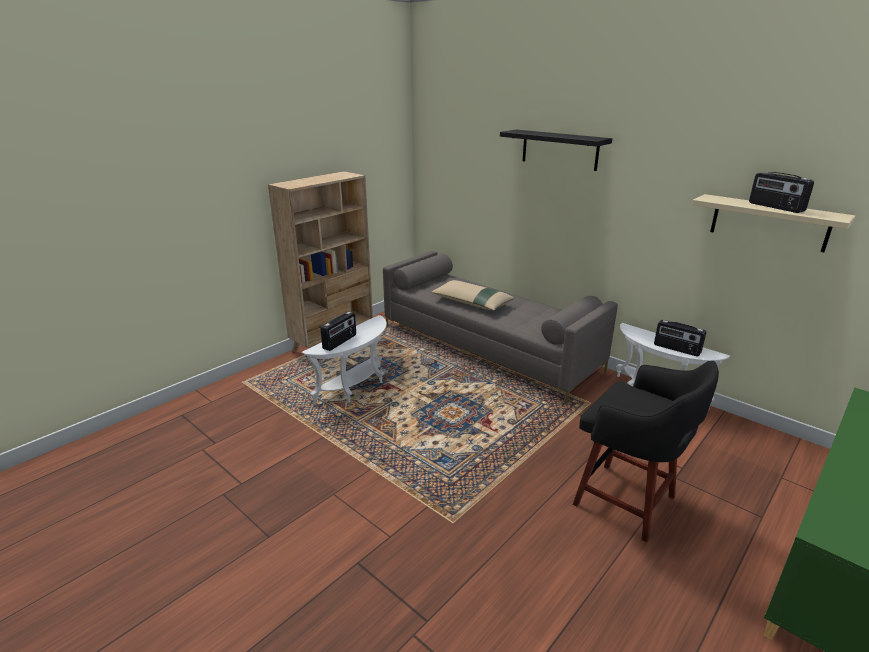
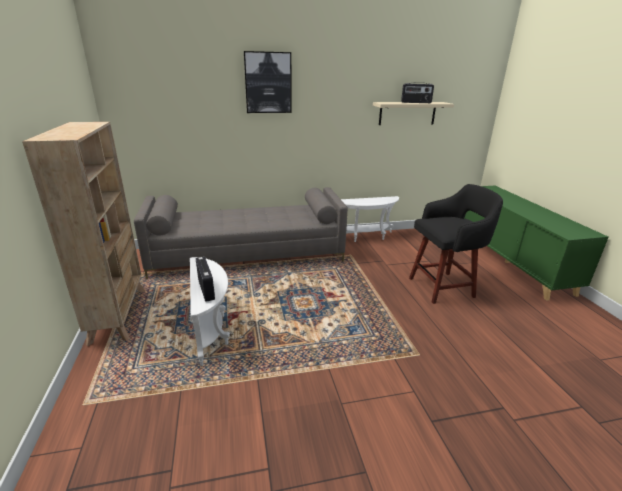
camera: 55 degrees left, 0 degrees up
beige pillow [431,280,515,311] -> none
black shelf [500,130,612,171] -> picture [244,51,292,113]
radio [654,320,706,356] -> none

